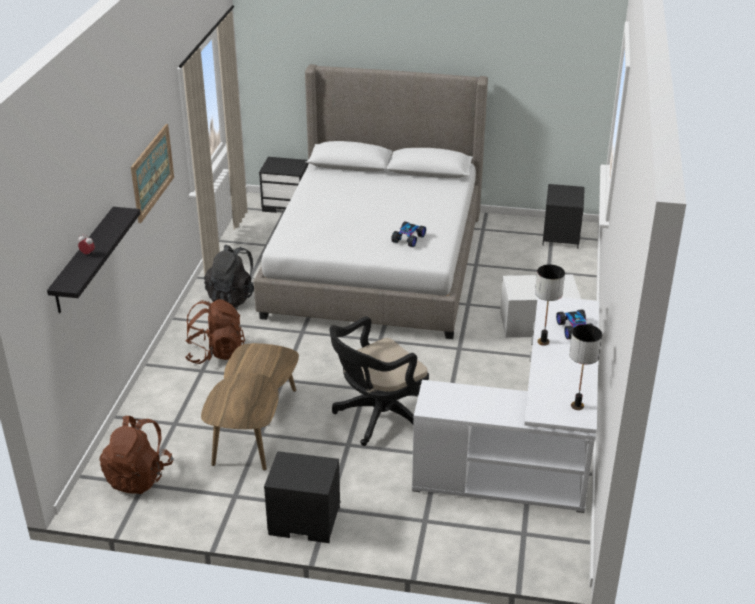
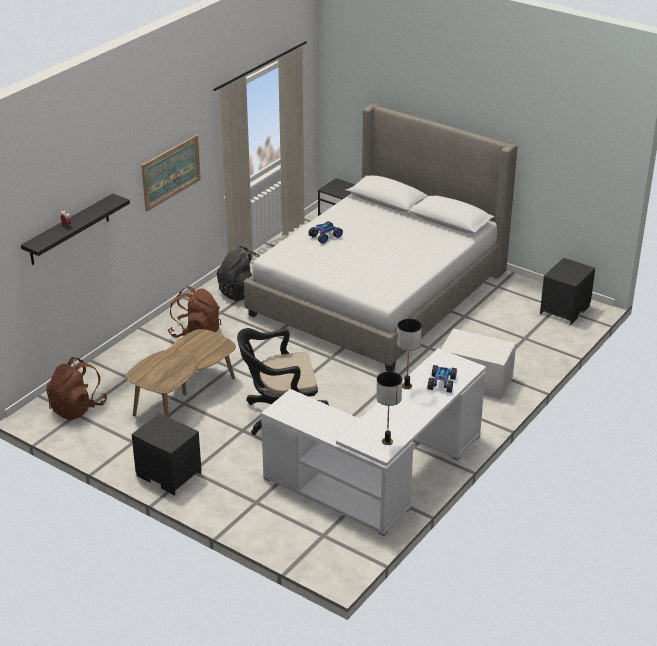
camera: 25 degrees right, 0 degrees up
toy car [391,221,426,247] -> toy car moved to [309,221,343,244]

